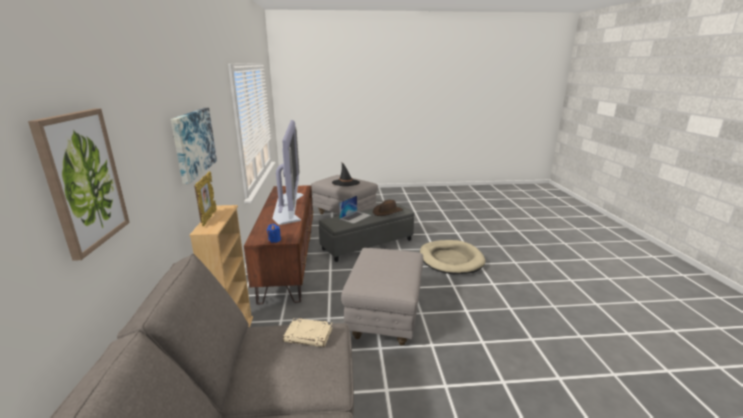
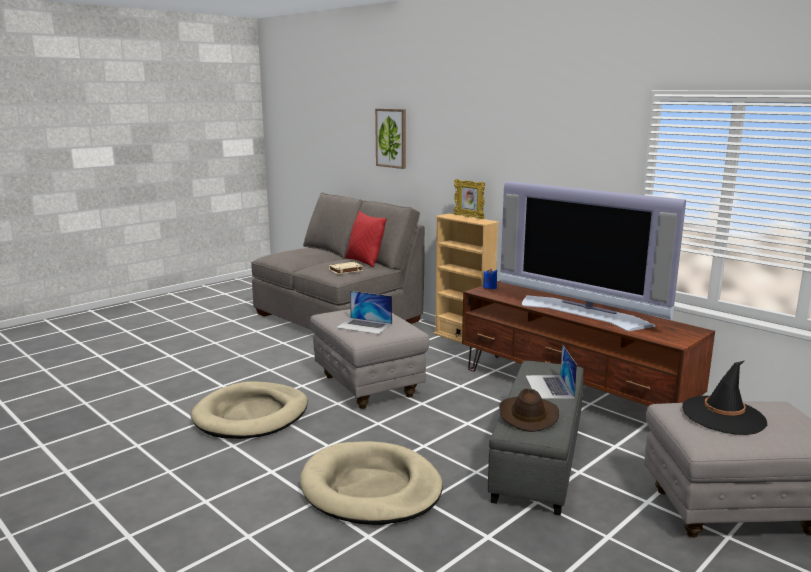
camera: 140 degrees right, 5 degrees down
picture [171,108,217,184] -> none
none -> beige dog bed [191,381,308,439]
none -> laptop [336,291,392,334]
none -> red pillow [345,211,387,267]

